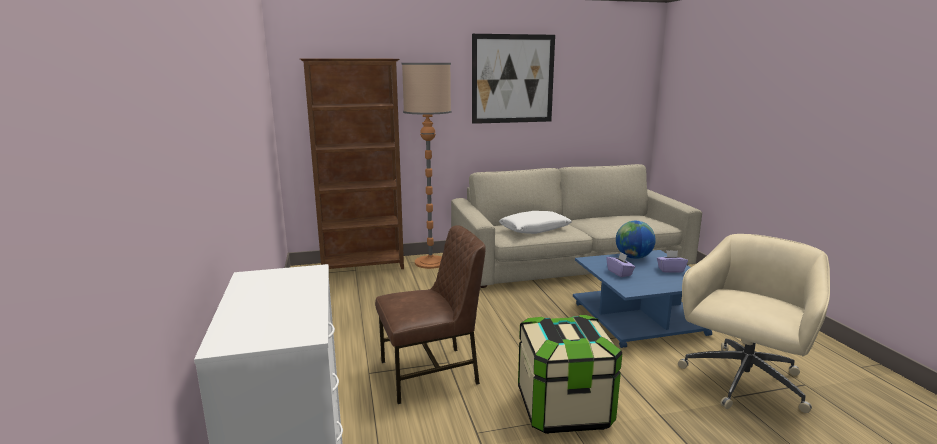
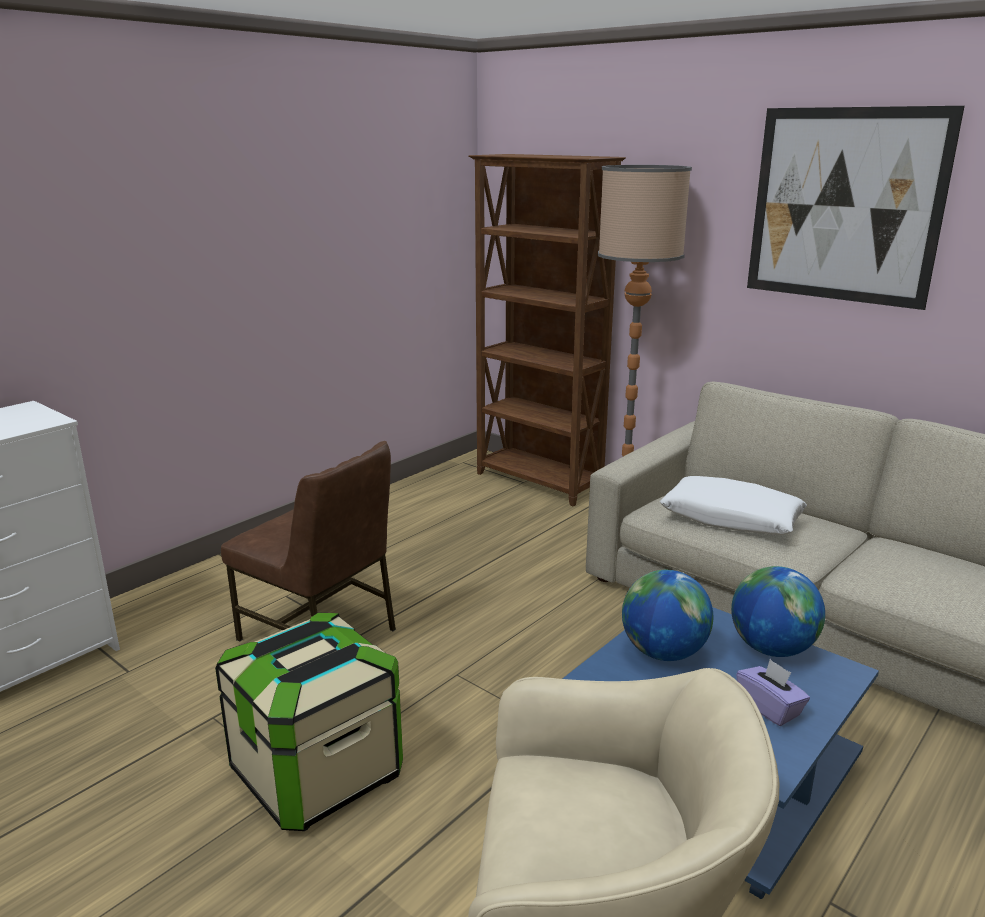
camera: 55 degrees right, 5 degrees up
purple tissue box [606,253,635,277] -> globe [622,570,713,661]

